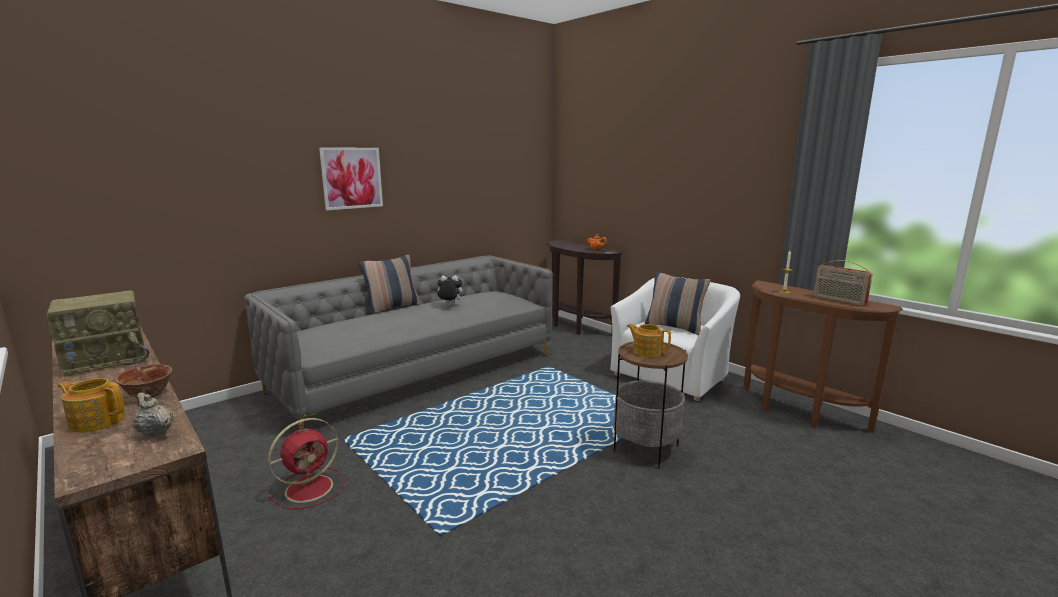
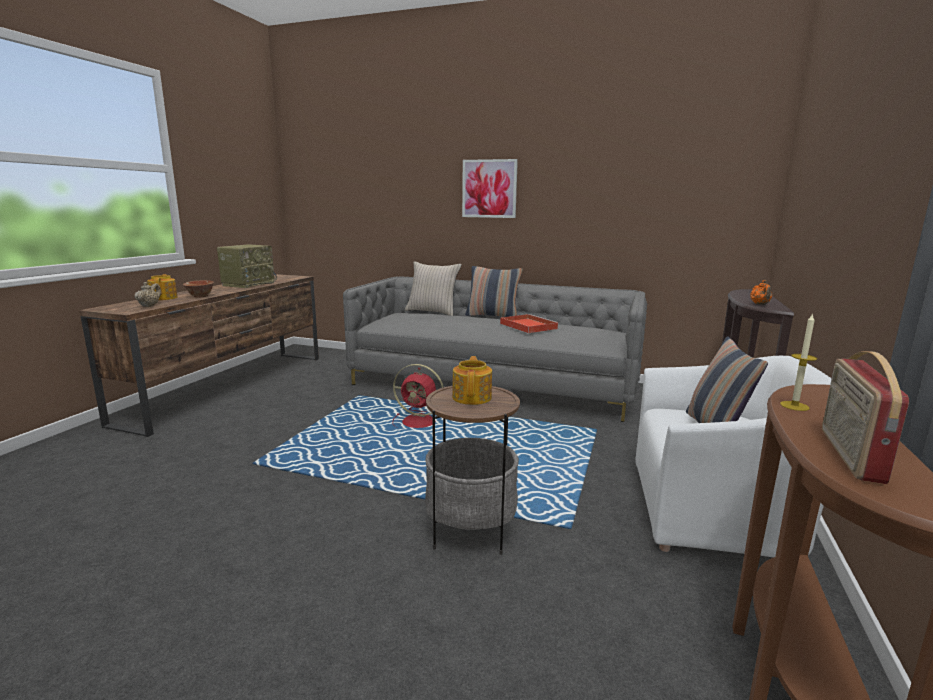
camera: 60 degrees right, 0 degrees up
radio [46,290,149,377] -> radio turned 90 degrees counterclockwise [217,244,277,288]
red fan [268,418,345,509] -> red fan moved to [392,364,444,428]
plush toy [434,275,463,306] -> red tray [500,314,559,333]
none -> beige pillow [405,261,462,316]

